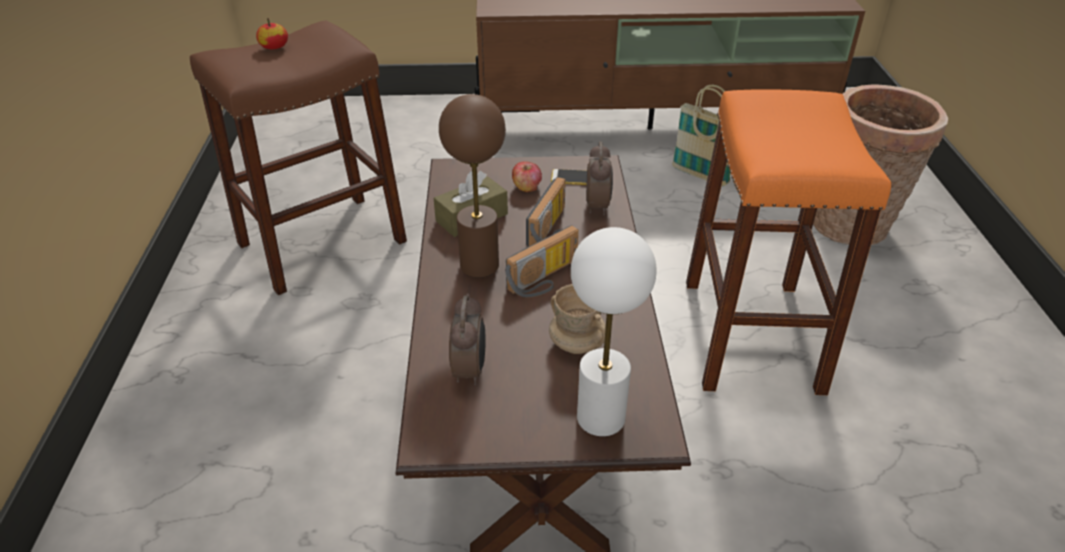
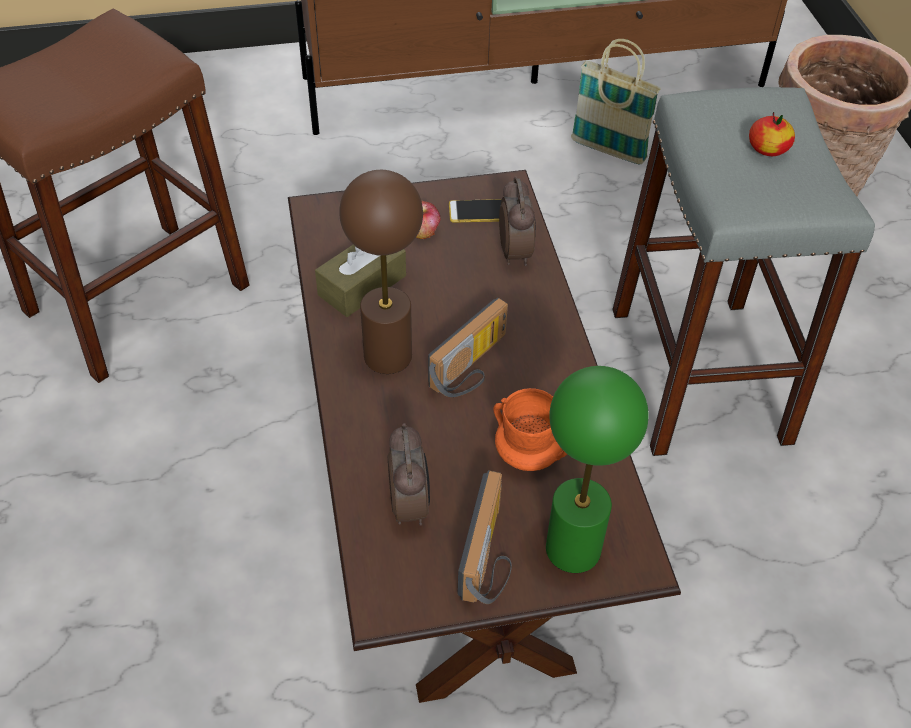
camera: 10 degrees left, 10 degrees up
apple [256,18,288,49] -> apple moved to [749,112,795,156]
radio [526,177,566,247] -> radio moved to [457,470,512,604]
beige mug [549,284,606,354] -> orange mug [493,388,567,471]
white table lamp [571,227,657,437] -> green table lamp [546,366,649,573]
orange stool [686,89,891,395] -> grey stool [613,87,875,456]

